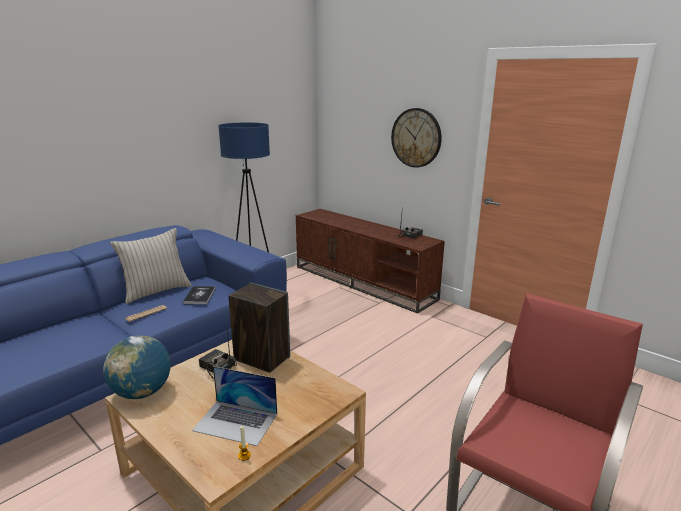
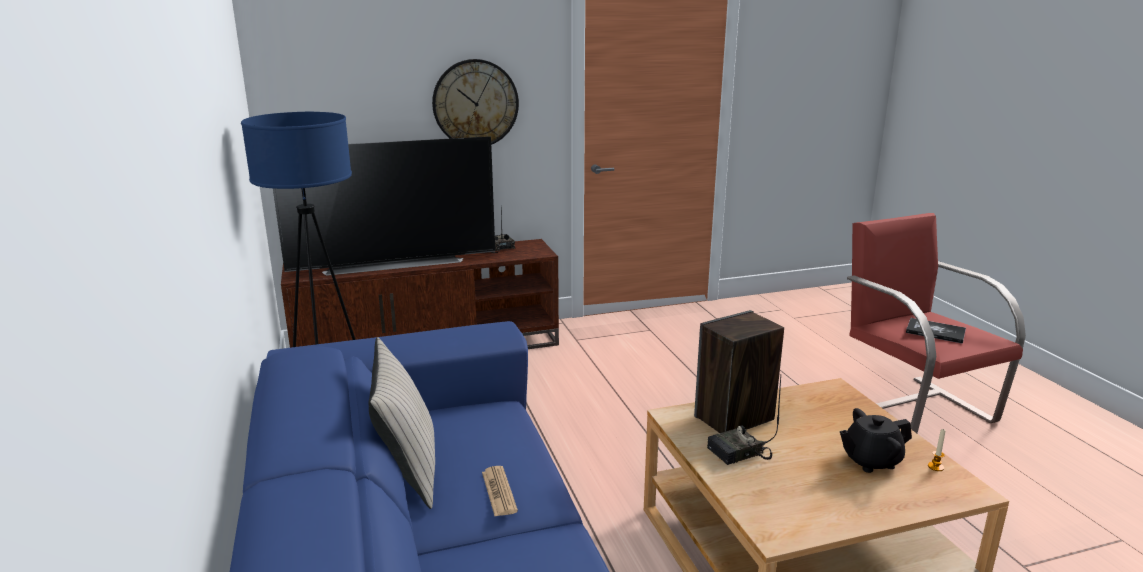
camera: 60 degrees left, 0 degrees up
globe [103,335,171,399] -> none
book [183,286,216,304] -> book moved to [906,318,966,344]
laptop [192,366,277,446] -> black teapot [840,408,912,473]
none -> television [273,136,495,276]

